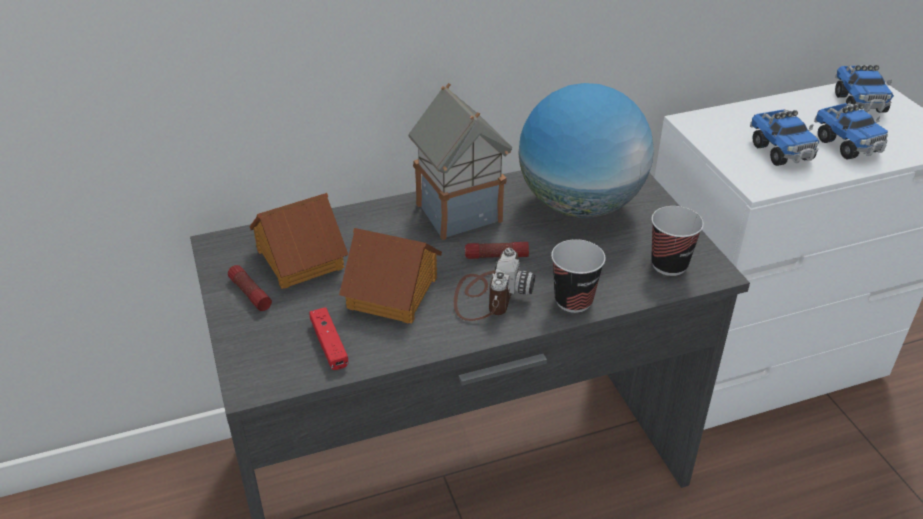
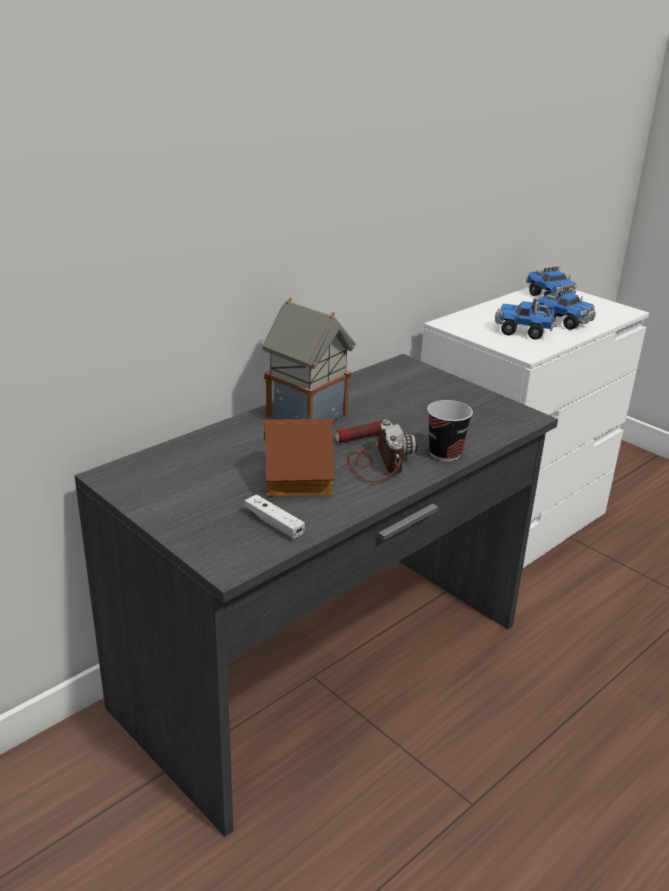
camera: 25 degrees left, 10 degrees down
flashlight [228,265,272,311] -> none
toy house [250,193,348,289] -> none
red game controller [309,307,348,370] -> white game controller [244,494,305,539]
globe [518,83,654,218] -> none
cup [651,206,704,276] -> none
toy truck [750,109,819,166] -> toy truck turned 150 degrees clockwise [495,299,557,339]

